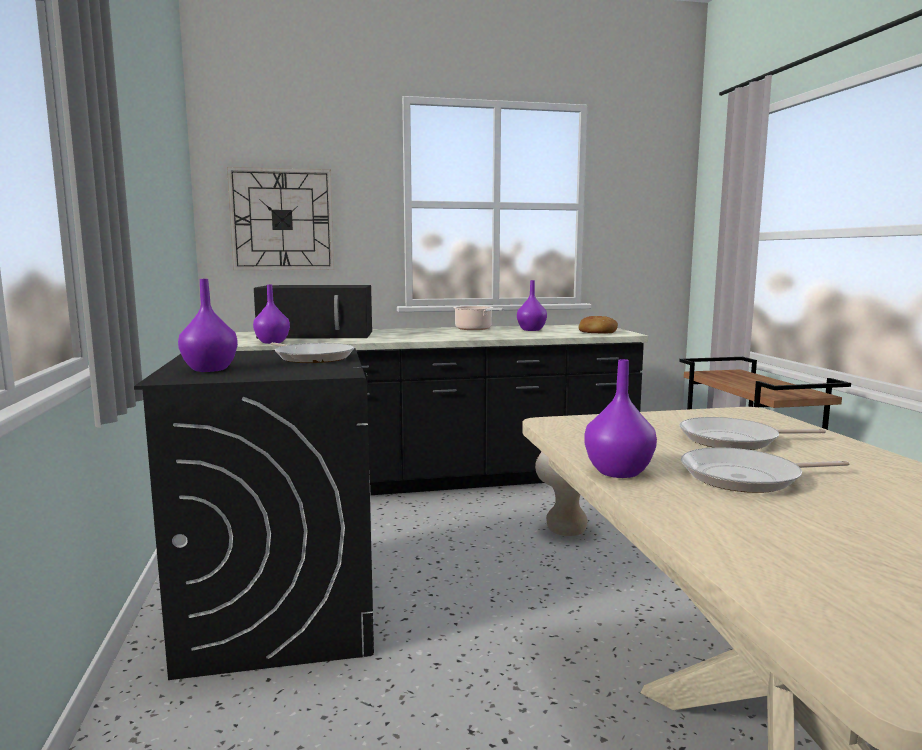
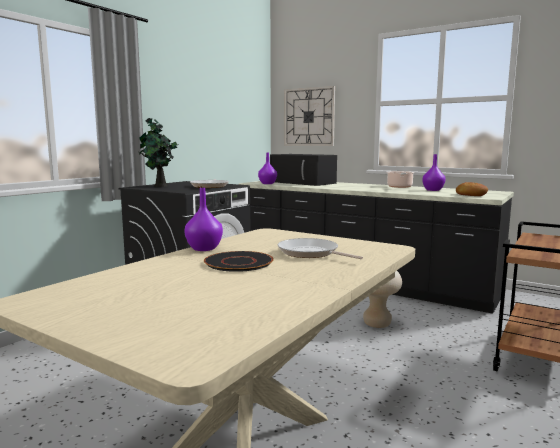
camera: 45 degrees right, 0 degrees up
purple vase [178,279,238,372] -> potted plant [139,118,178,187]
frying pan [681,447,850,493] -> black plate [204,251,274,272]

